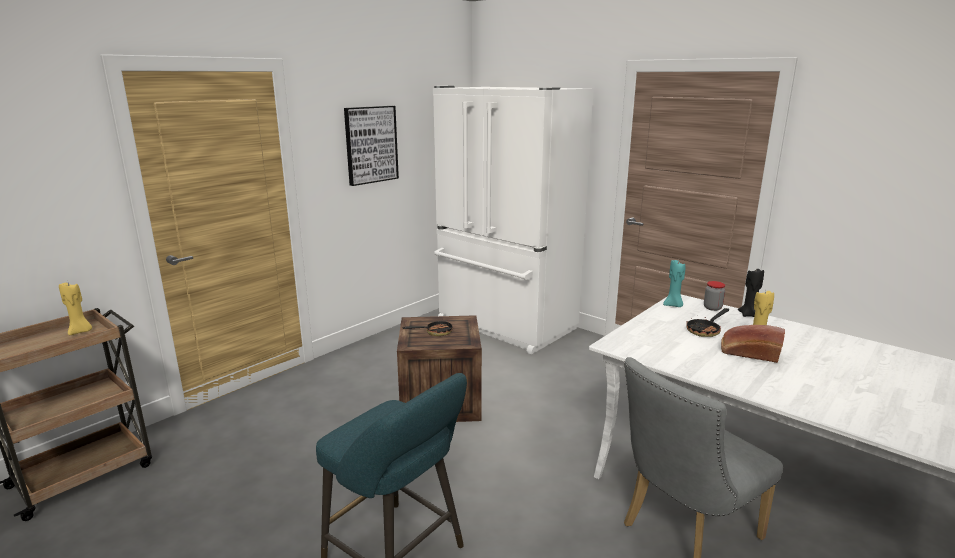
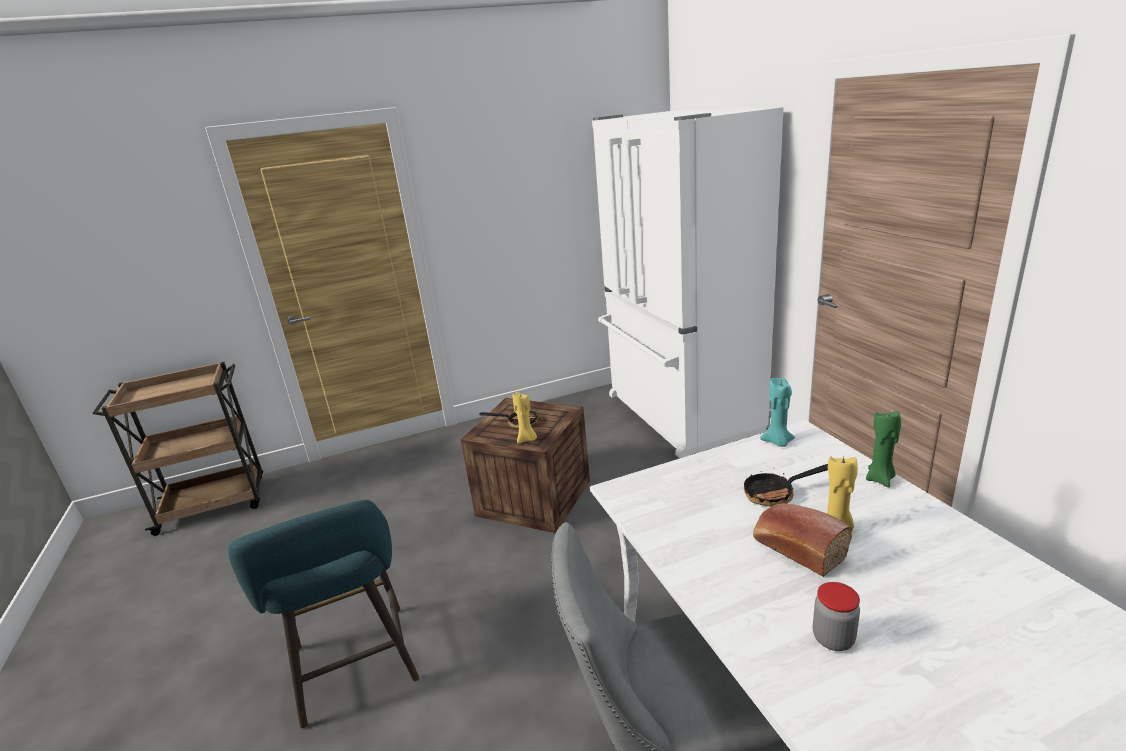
camera: 30 degrees right, 5 degrees up
yellow candle [59,283,92,335] -> yellow candle moved to [512,392,537,444]
picture [344,106,399,186] -> none
jar [704,281,725,311] -> jar moved to [813,582,860,651]
black candle [738,267,764,317] -> green candle [866,411,901,488]

